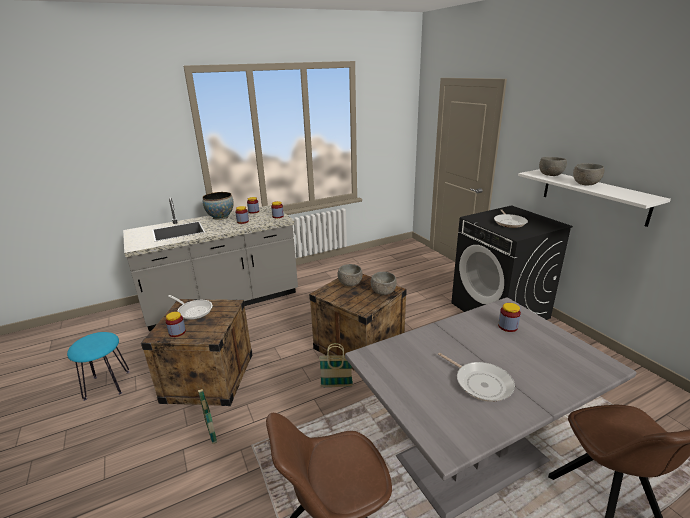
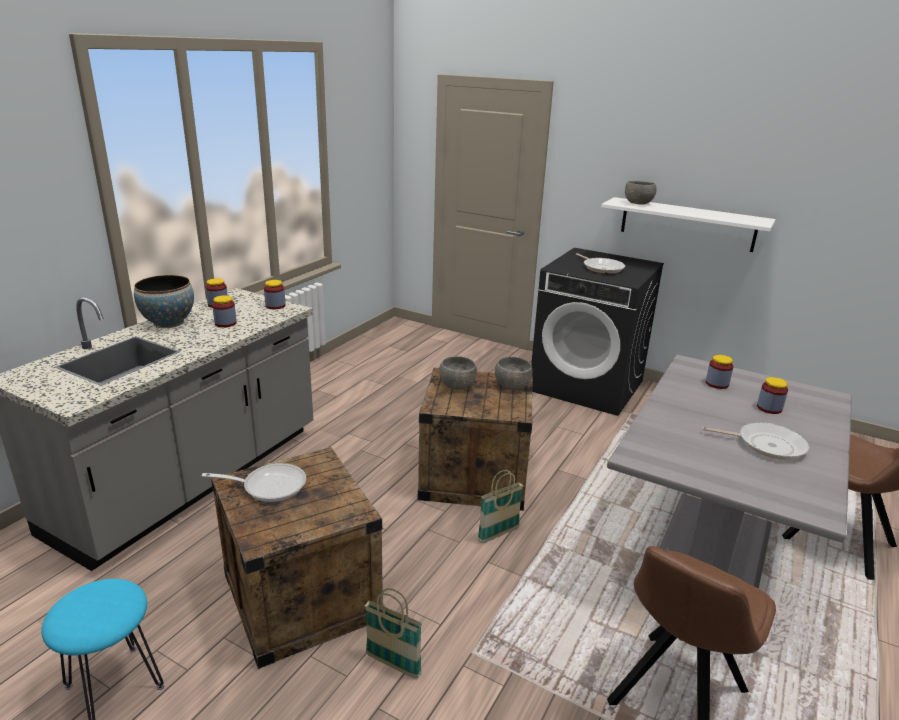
camera: 35 degrees left, 0 degrees up
jar [166,312,186,337] -> jar moved to [757,377,788,414]
grey bowl [573,163,604,185] -> none

